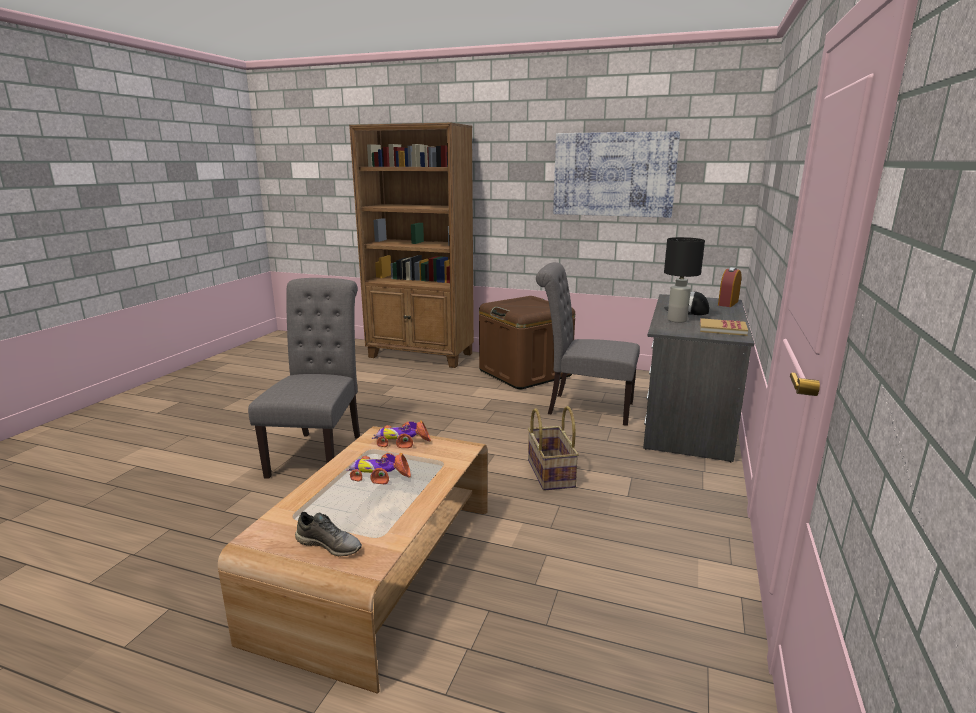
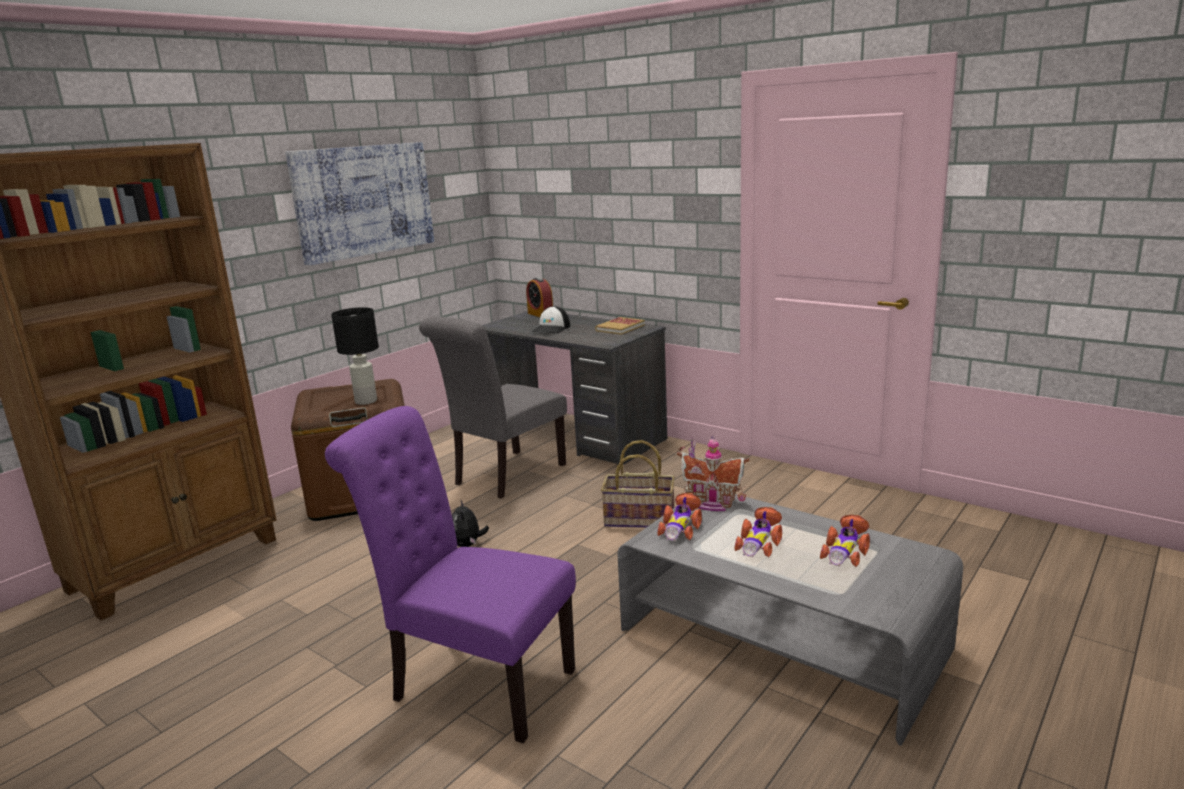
camera: 70 degrees left, 0 degrees up
brown coffee table [218,426,488,694] -> grey coffee table [618,494,963,746]
grey chair [248,278,360,479] -> purple chair [325,406,576,743]
grey shoe [295,512,362,556] -> none
black table lamp [664,237,705,323] -> black table lamp moved to [331,307,379,405]
none -> plush toy [452,499,489,547]
none -> toy house [677,435,749,511]
none -> toy car [820,515,870,567]

